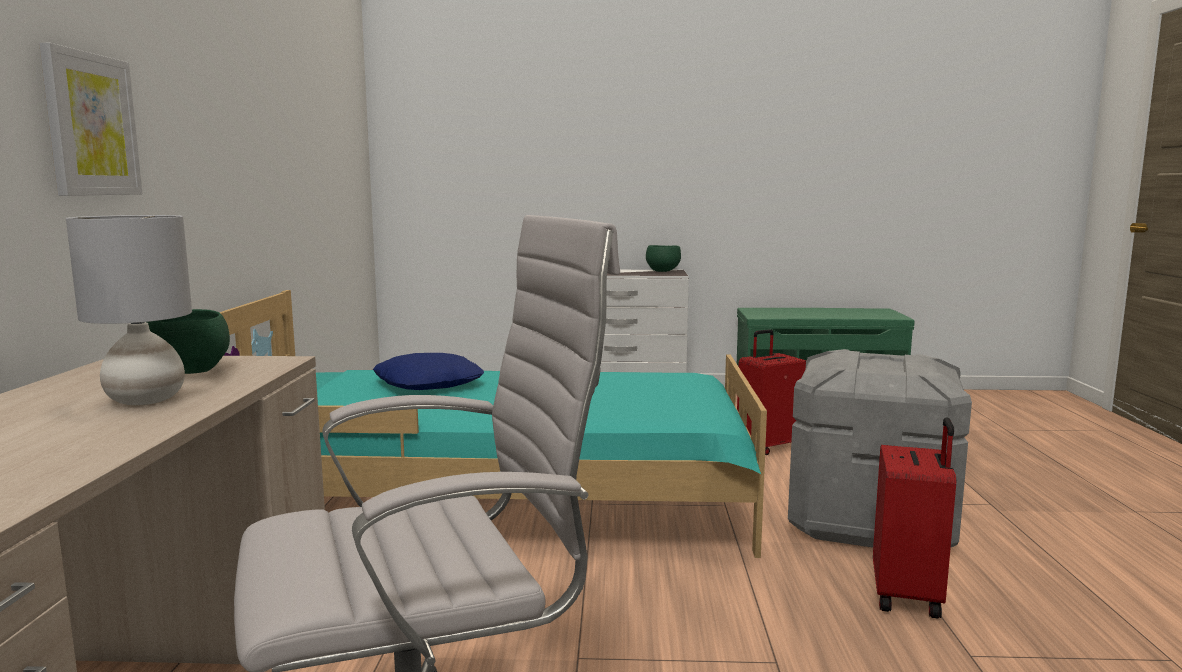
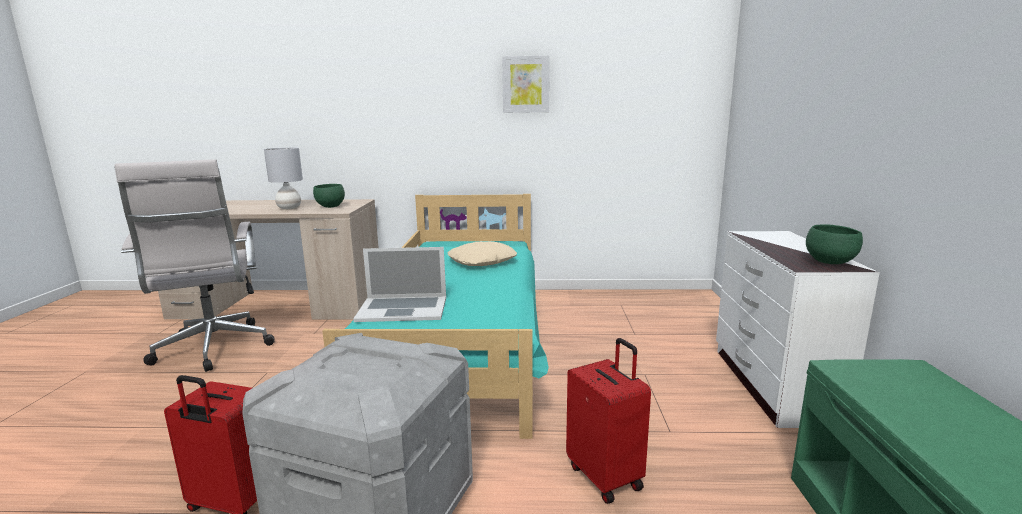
camera: 90 degrees right, 5 degrees up
picture [39,43,142,196] -> picture moved to [502,55,550,113]
blue pillow [373,353,484,390] -> beige pillow [448,241,517,266]
none -> laptop [353,247,446,322]

